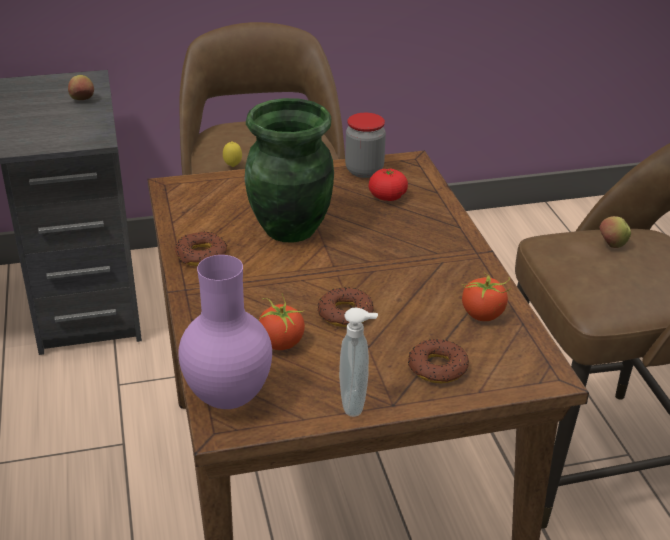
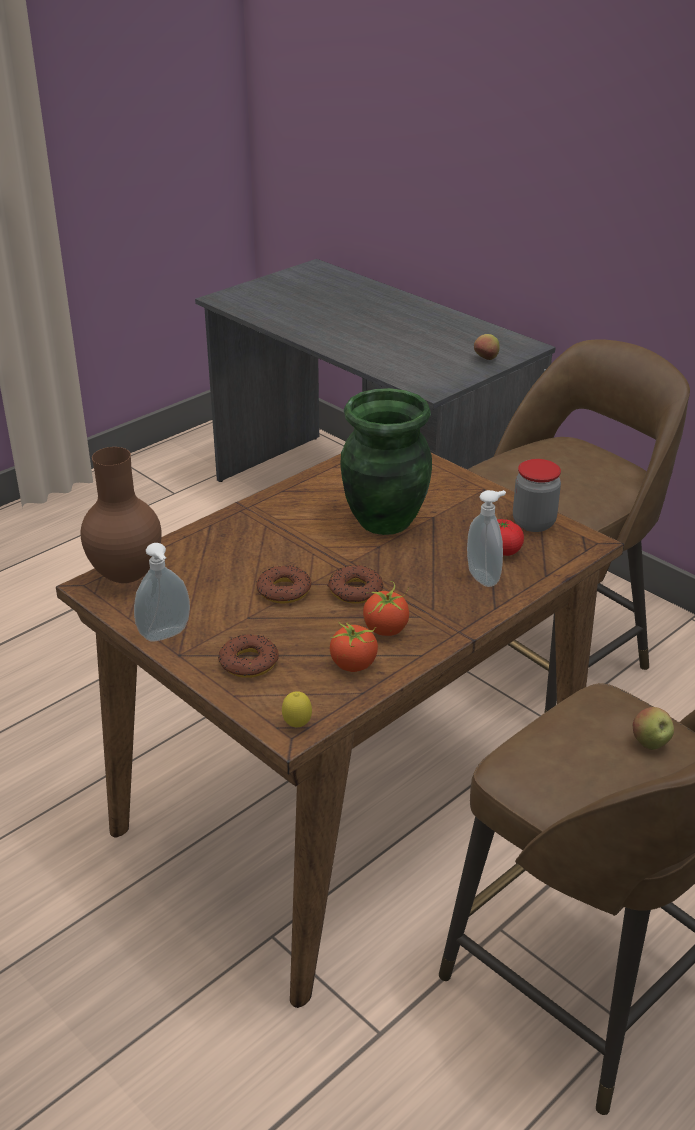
camera: 60 degrees right, 0 degrees up
donut [175,231,227,266] -> donut moved to [327,565,383,603]
purple vase [178,255,272,409] -> brown vase [80,447,162,583]
lemon [223,141,242,167] -> lemon moved to [282,691,312,728]
tomato [259,294,305,350] -> tomato moved to [363,581,409,636]
none -> soap dispenser [467,490,506,587]

